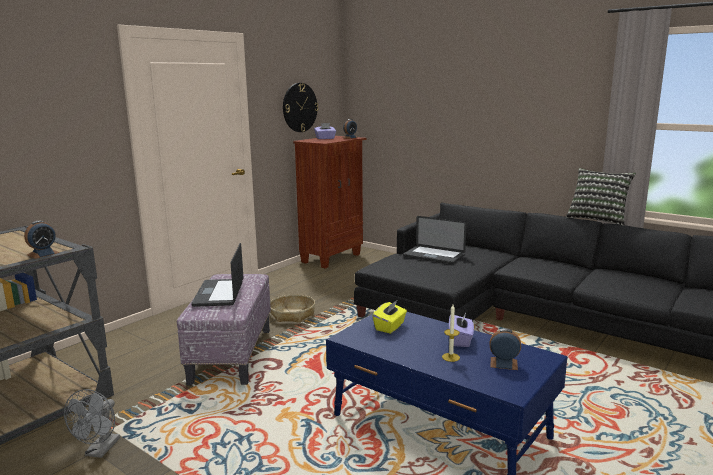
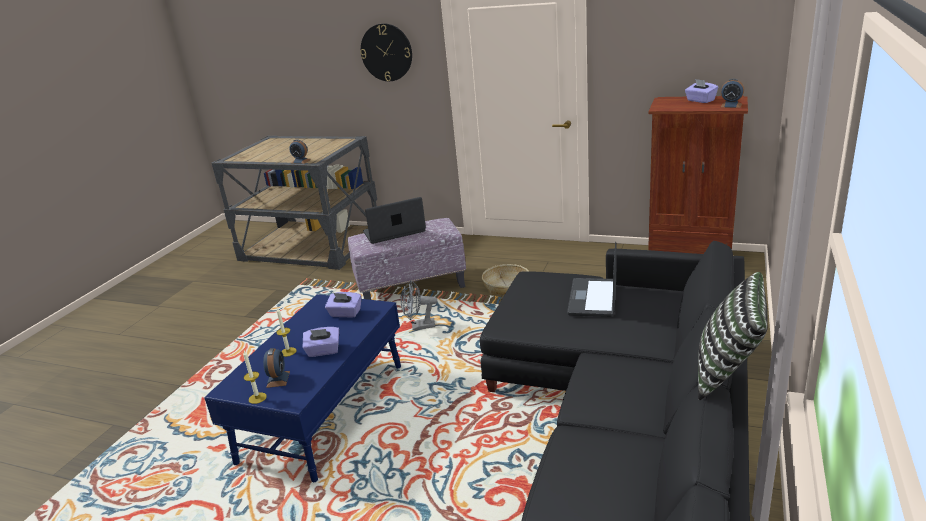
camera: 75 degrees right, 10 degrees up
grey fan [64,389,120,458] -> grey fan moved to [401,280,437,330]
wall clock [283,83,319,132] -> wall clock moved to [360,23,412,81]
yellow tissue box [372,301,407,334] -> purple tissue box [325,292,362,318]
none -> candle [243,351,267,404]

